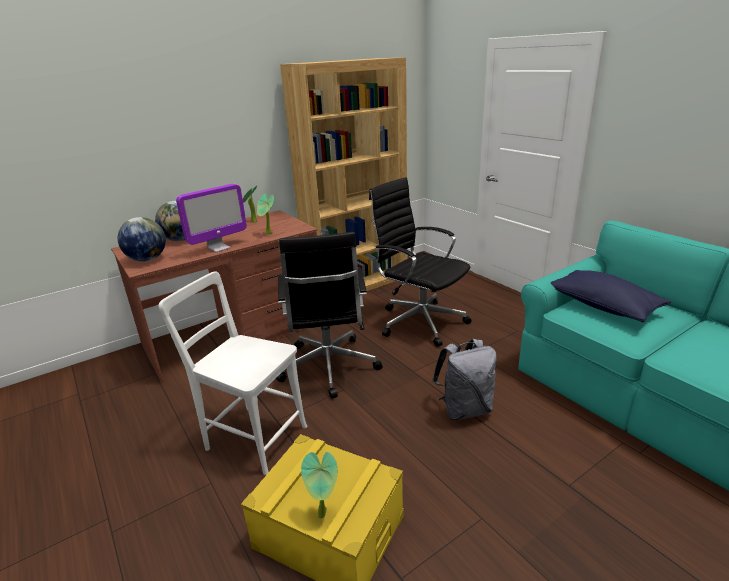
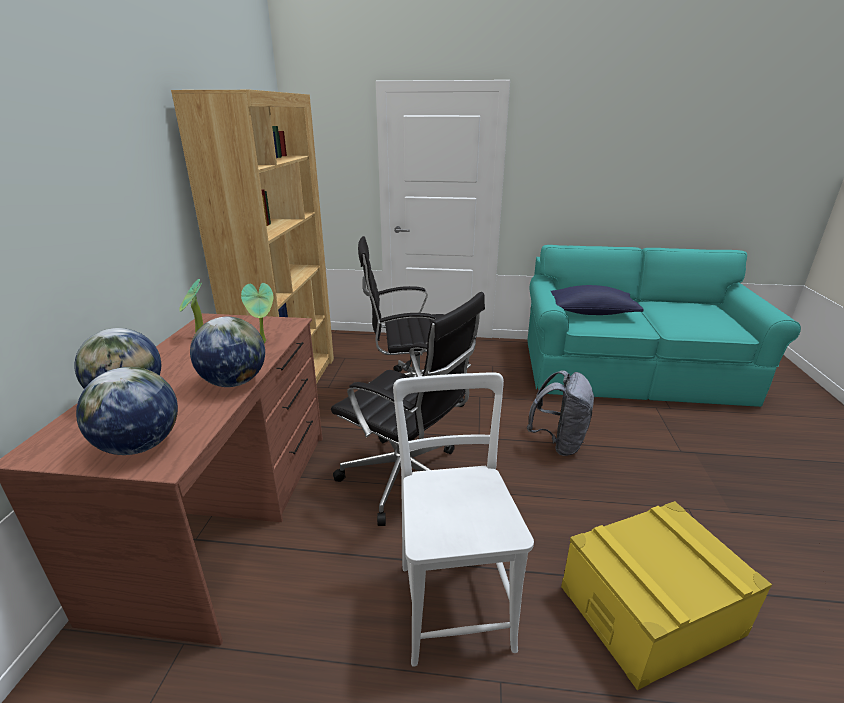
camera: 50 degrees left, 0 degrees up
white chair [159,271,307,475] -> white chair turned 105 degrees clockwise [393,373,534,667]
monitor [176,184,247,252] -> globe [190,317,265,387]
potted plant [301,452,338,518] -> none

